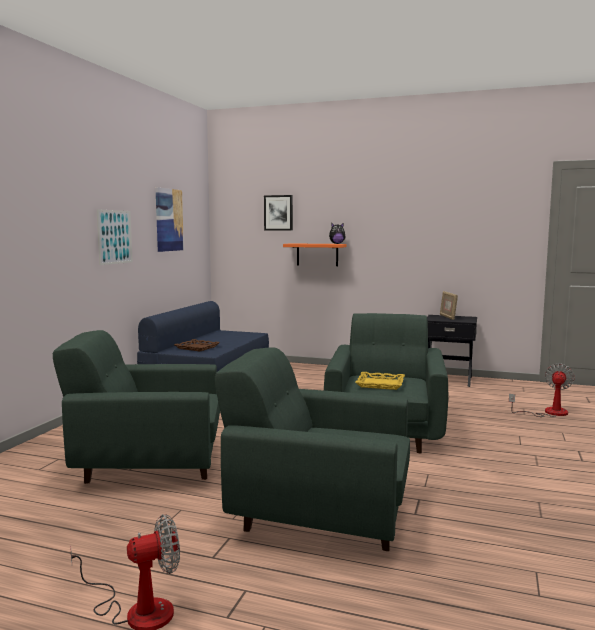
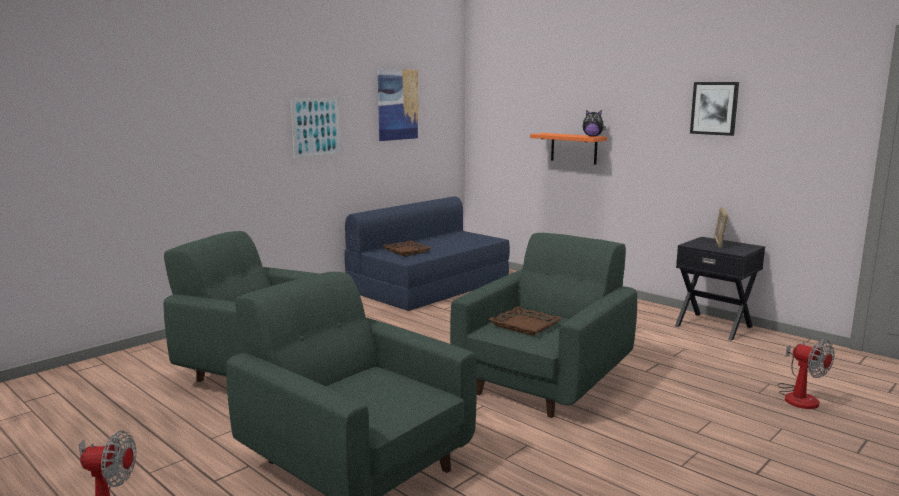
camera: 25 degrees right, 5 degrees up
picture [264,195,293,231] -> picture moved to [690,82,739,136]
yellow tray [355,372,405,390] -> brown tray [488,306,562,336]
fan [509,363,575,417] -> fan turned 90 degrees clockwise [778,339,835,409]

